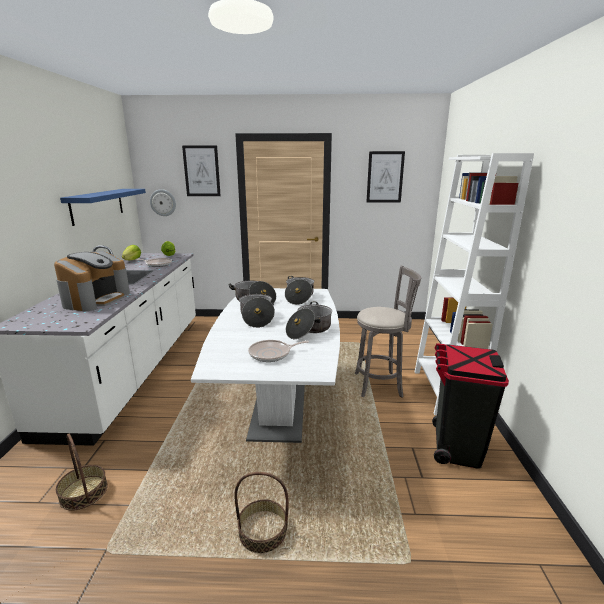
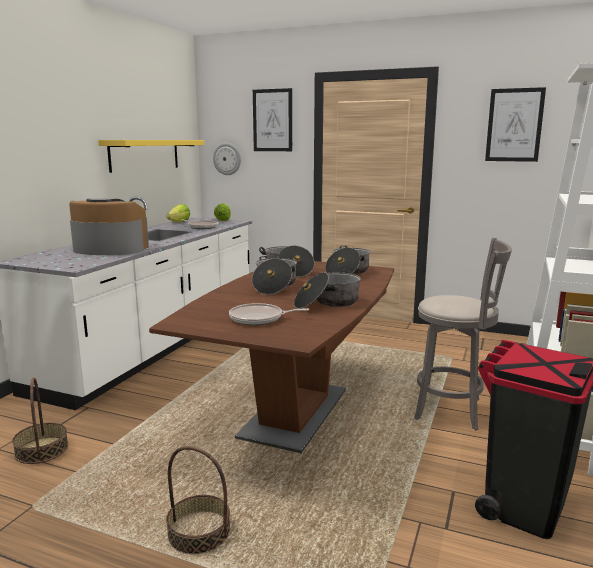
camera: 20 degrees right, 5 degrees down
coffee machine [54,251,130,311] -> coffee machine turned 120 degrees counterclockwise [69,198,149,255]
blue shelf [60,189,146,226] -> yellow shelf [98,140,205,173]
white dining table [191,288,340,443] -> brown dining table [149,261,394,453]

